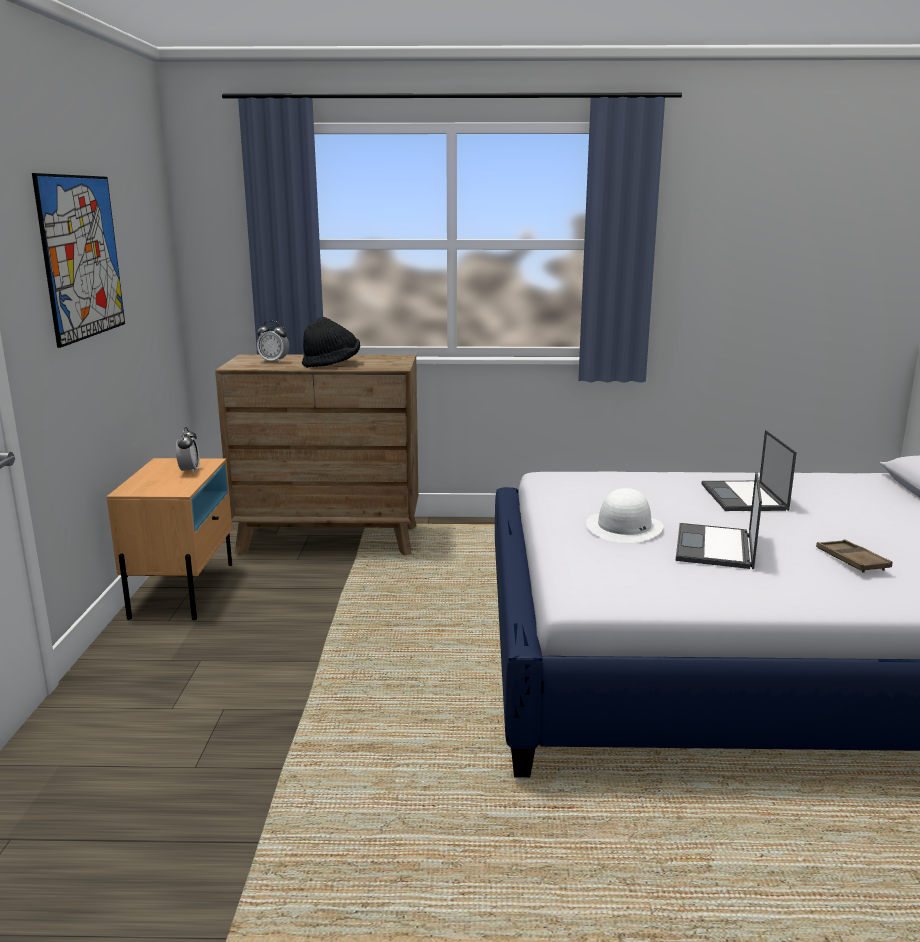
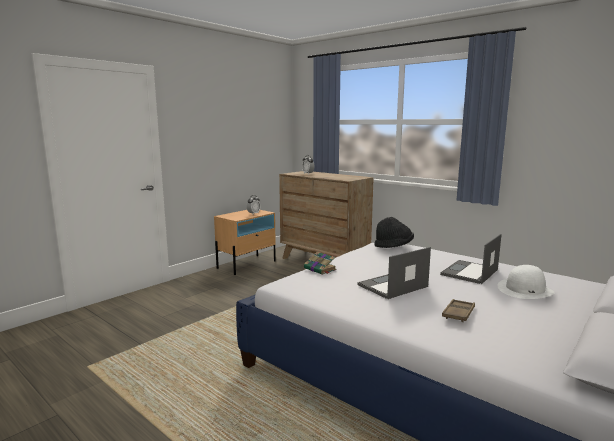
camera: 40 degrees right, 5 degrees down
picture [32,173,125,348] -> none
black hat [302,317,360,368] -> black hat moved to [374,217,414,248]
white hat [586,488,664,543] -> white hat moved to [498,265,554,299]
none -> book [304,251,336,275]

